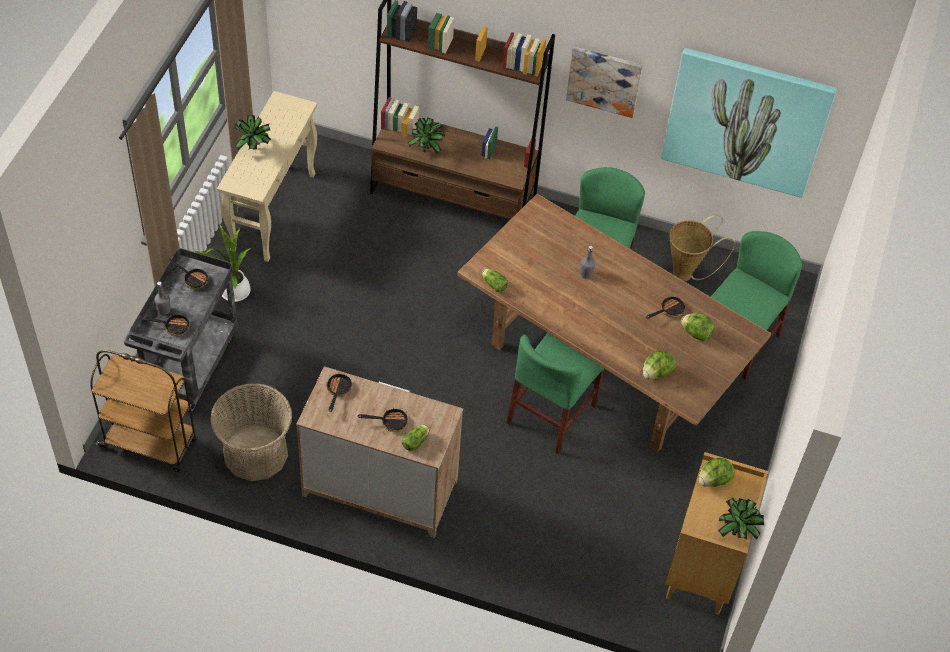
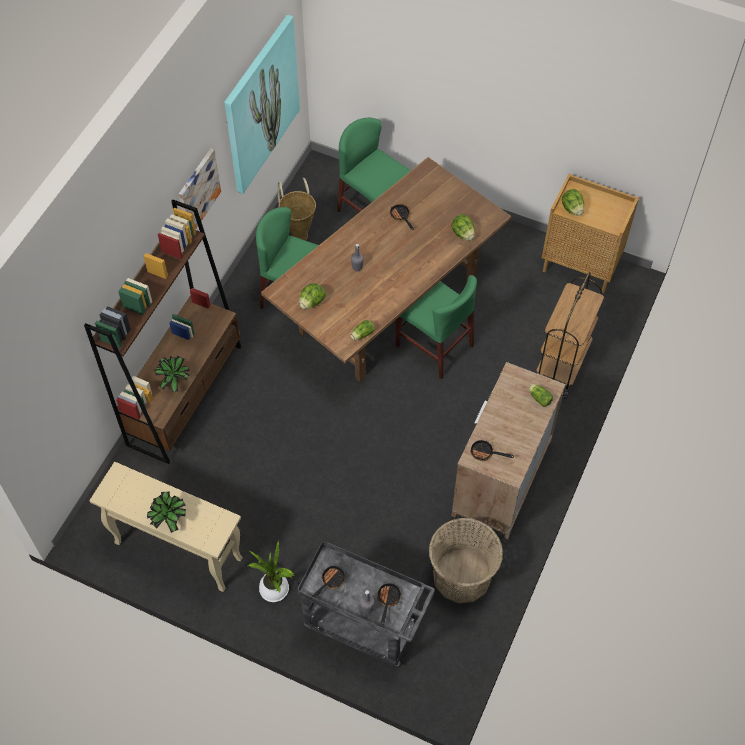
camera: 80 degrees left, 5 degrees up
brown cart [90,350,198,472] -> brown cart moved to [536,272,604,399]
frying pan [358,409,408,432] -> none
lettuce [681,312,714,341] -> lettuce moved to [299,283,326,309]
potted plant [718,497,764,539] -> none

